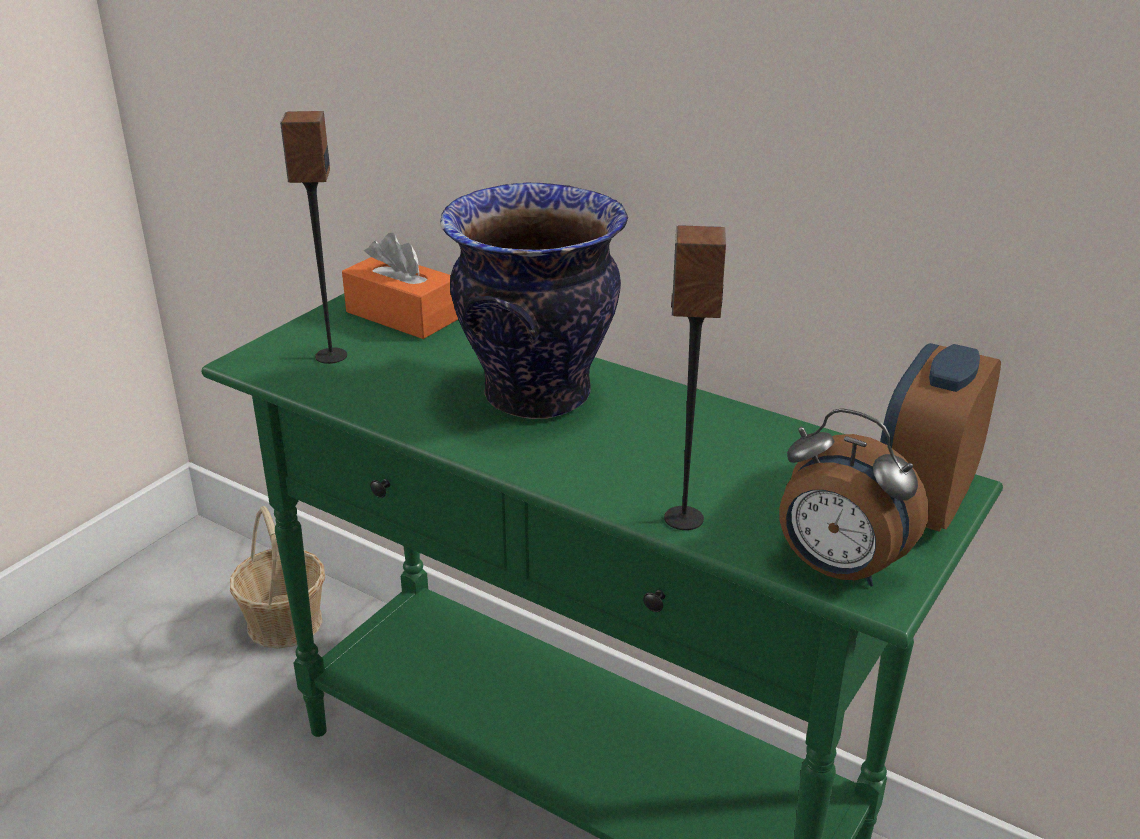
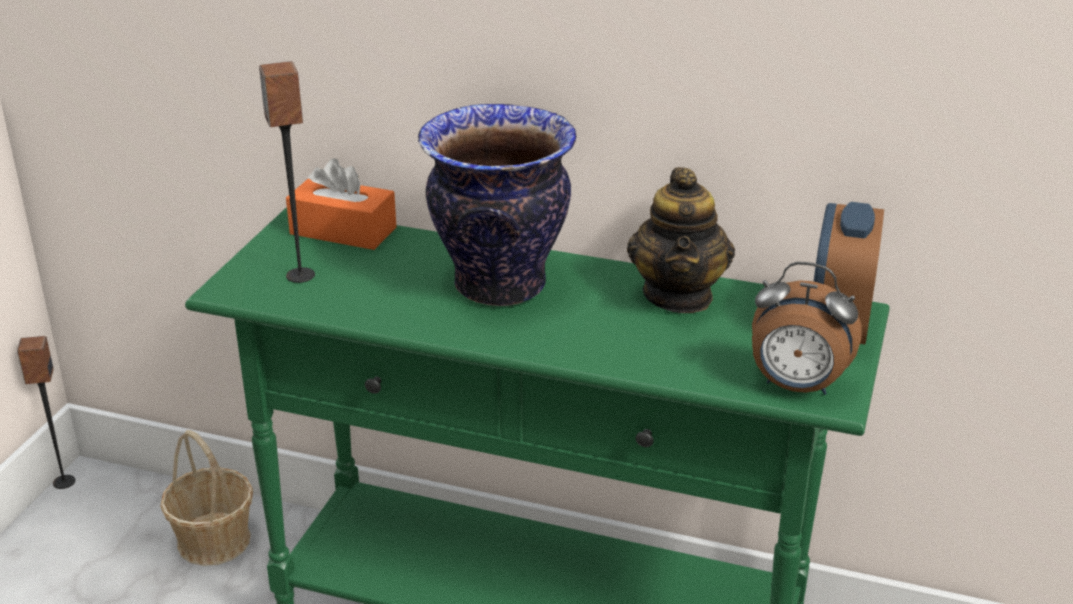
camera: 15 degrees left, 0 degrees up
speaker [664,225,726,530] -> speaker moved to [17,336,75,489]
none -> teapot [627,167,735,313]

